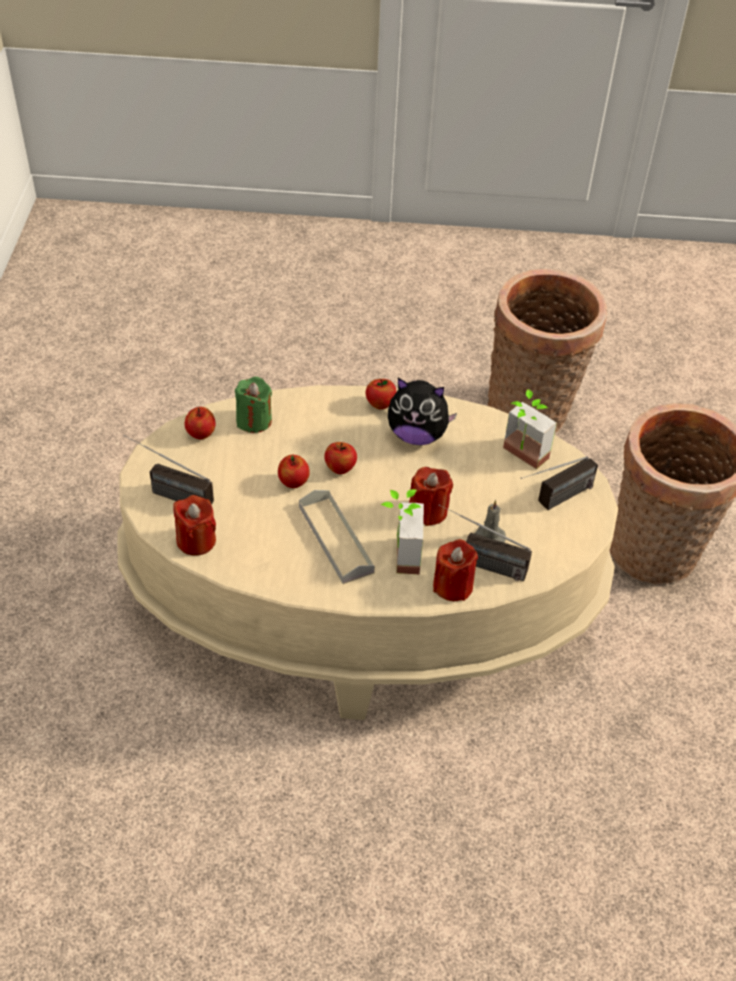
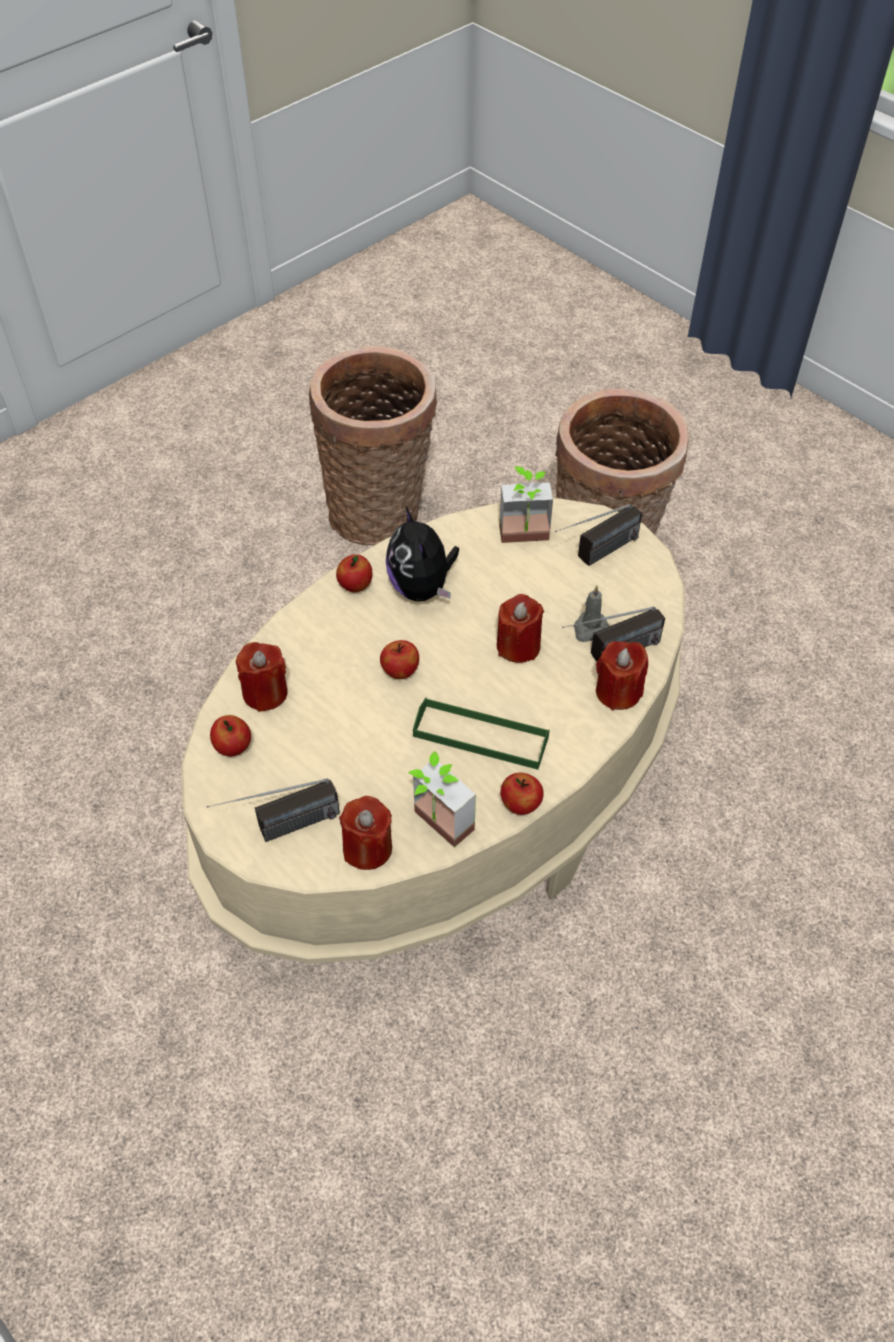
camera: 45 degrees left, 5 degrees up
green candle [235,377,272,433] -> red candle [236,642,288,712]
apple [278,455,310,488] -> apple moved to [500,773,544,815]
grey tray [299,490,375,584] -> green tray [413,697,550,770]
potted plant [381,489,424,574] -> potted plant moved to [408,751,476,847]
plush toy [388,378,457,445] -> plush toy turned 105 degrees clockwise [386,506,459,601]
radio [520,456,598,510] -> radio turned 45 degrees clockwise [555,504,642,566]

